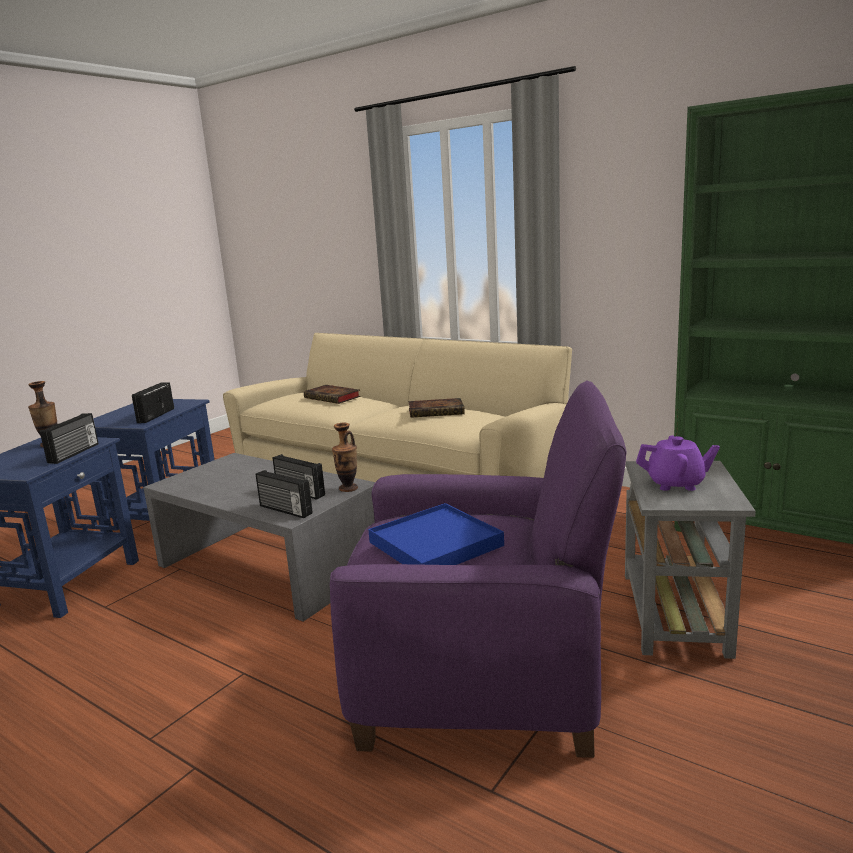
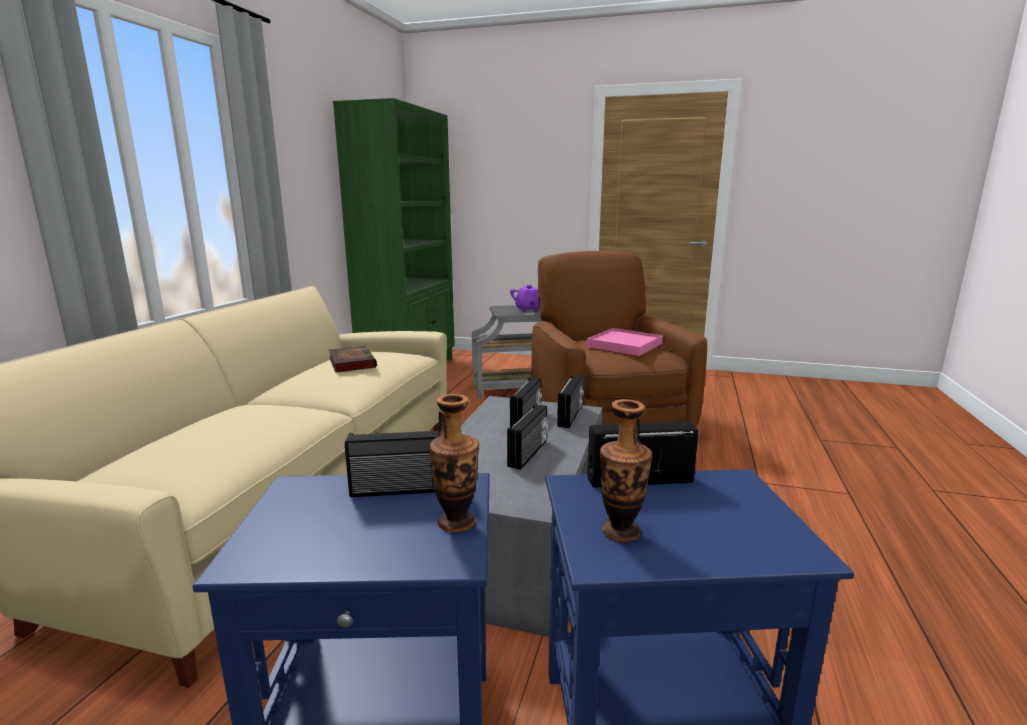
camera: 110 degrees left, 0 degrees up
book [304,385,361,404] -> none
purple armchair [330,380,627,758] -> brown armchair [531,251,707,427]
vase [332,423,358,492] -> vase moved to [429,394,479,533]
blue tray [368,503,504,565] -> pink tray [587,328,663,356]
none -> radio [507,404,548,470]

